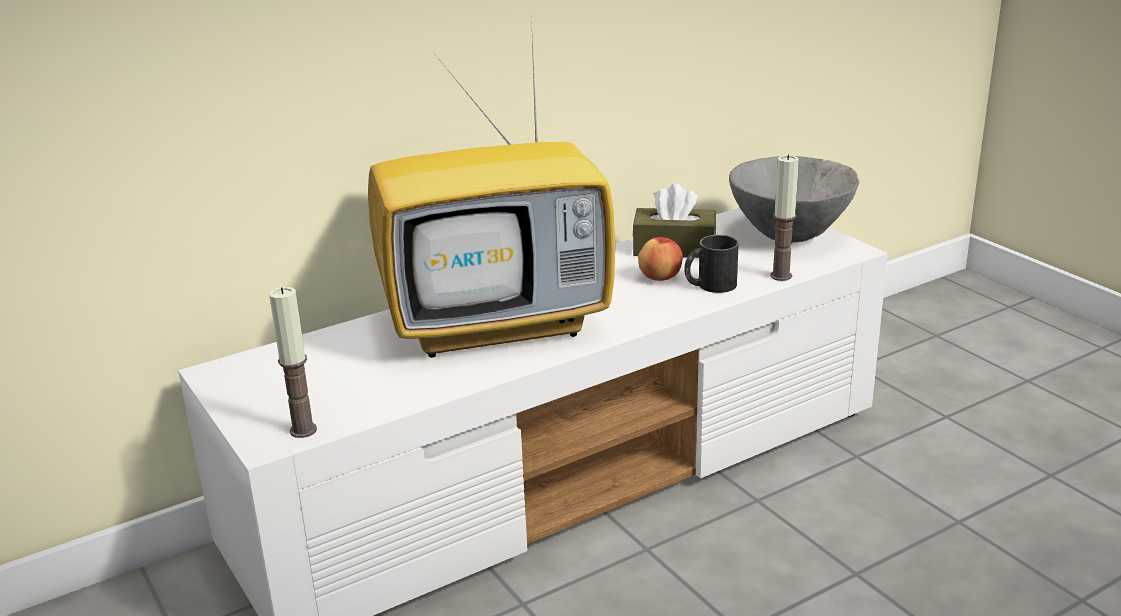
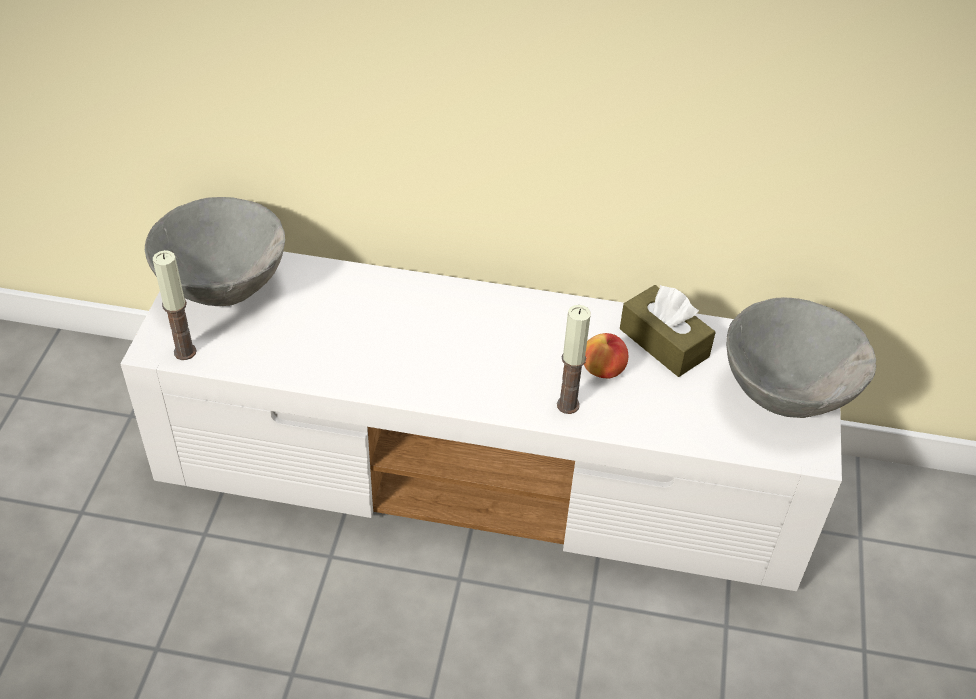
camera: 40 degrees right, 20 degrees up
television [368,17,615,358] -> none
black mug [684,235,739,293] -> none
candle [770,154,799,281] -> candle moved to [557,305,591,414]
none -> grey bowl [145,197,285,306]

